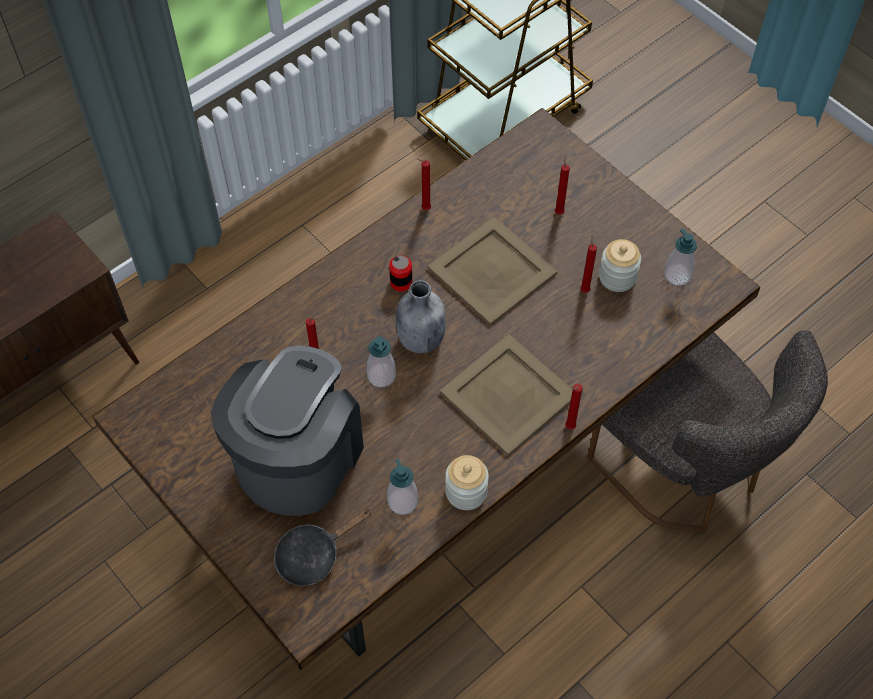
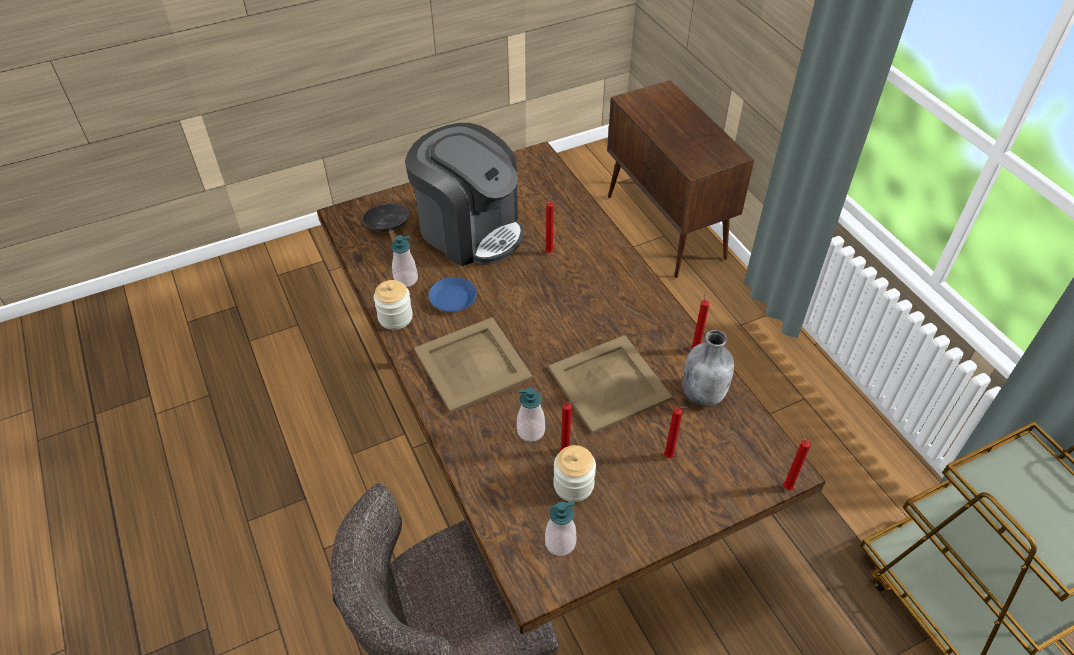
camera: 105 degrees right, 10 degrees down
soap dispenser [367,337,396,387] -> soap dispenser moved to [517,387,545,442]
can [389,256,412,292] -> none
grey bottle [396,280,446,354] -> grey bottle moved to [682,330,734,406]
red candle [565,384,583,429] -> red candle moved to [783,431,811,490]
none -> blue plate [429,277,476,312]

